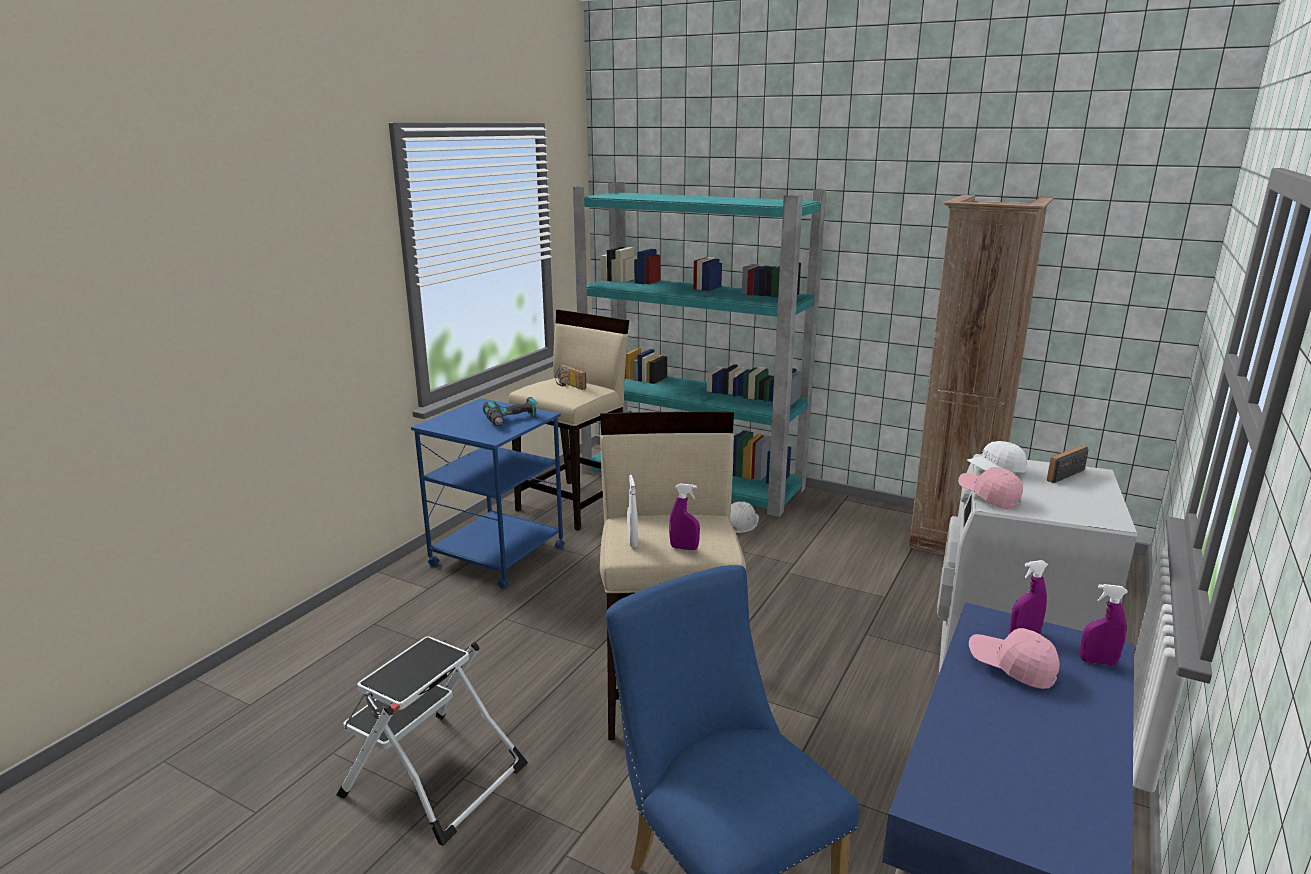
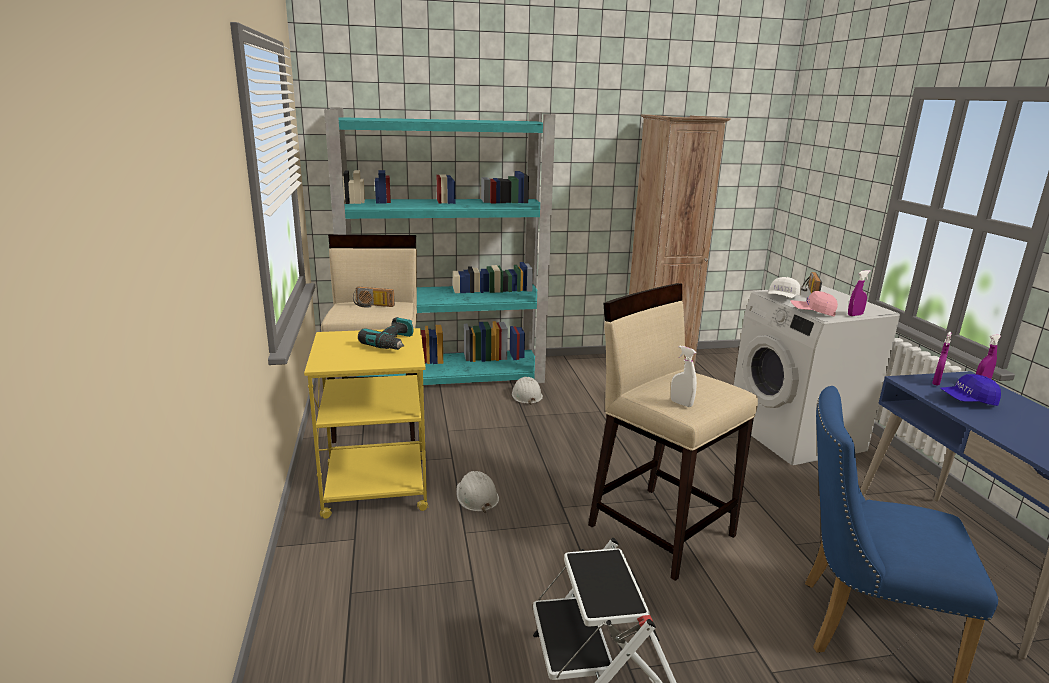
camera: 40 degrees left, 0 degrees up
blue cart [411,398,565,589] -> yellow cart [304,328,428,519]
purple spray bottle [669,483,700,550] -> purple spray bottle moved to [848,270,871,316]
pink cap [969,628,1060,689] -> blue cap [940,374,1001,406]
none -> white hard hat [456,471,499,513]

